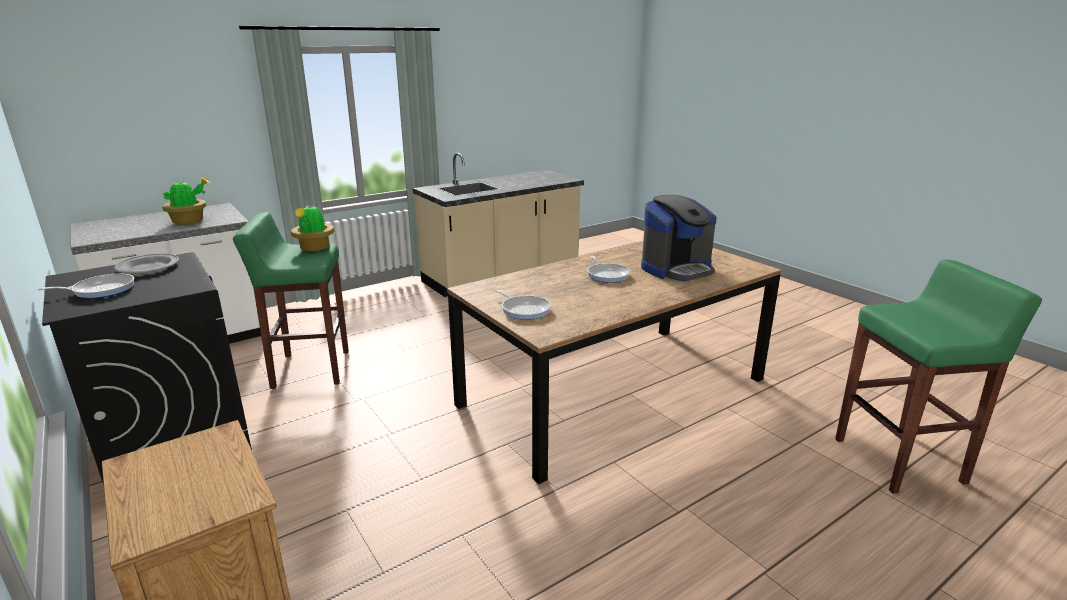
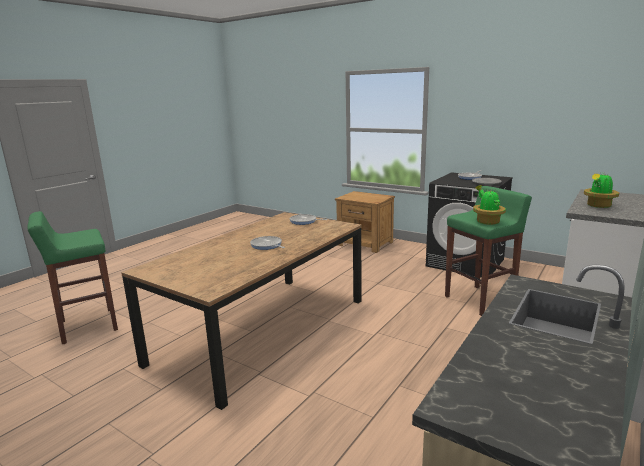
camera: 160 degrees right, 5 degrees down
coffee machine [641,195,717,281] -> none

